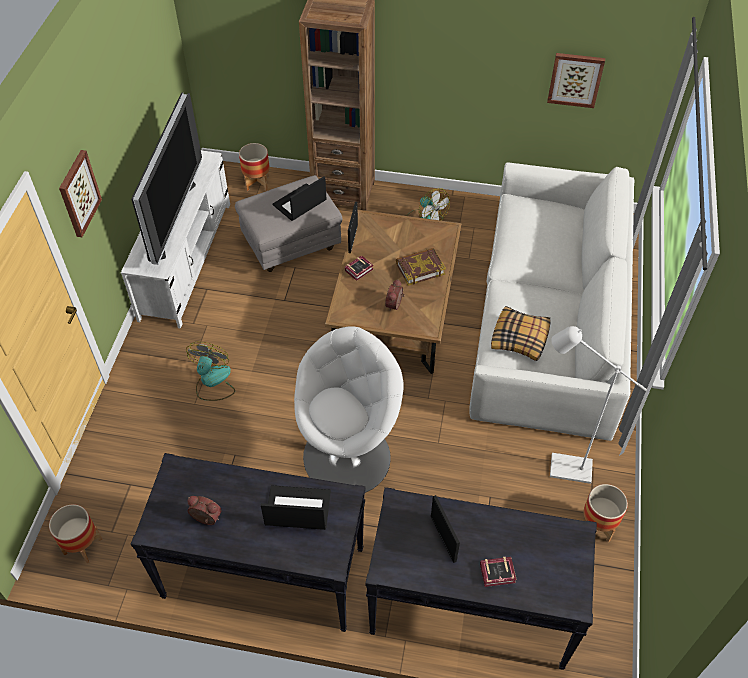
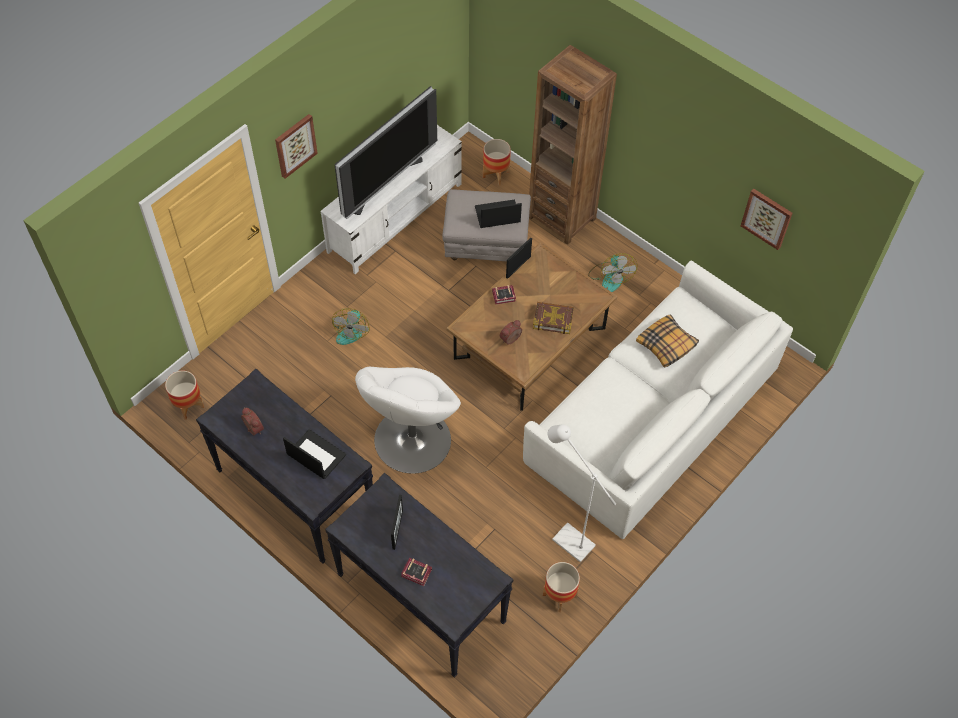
camera: 30 degrees right, 5 degrees up
fan [186,342,235,401] -> fan turned 150 degrees clockwise [332,308,370,345]
white armchair [294,326,404,493] -> white armchair turned 120 degrees clockwise [355,367,461,474]
pillow [491,306,551,361] -> pillow moved to [636,314,699,368]

